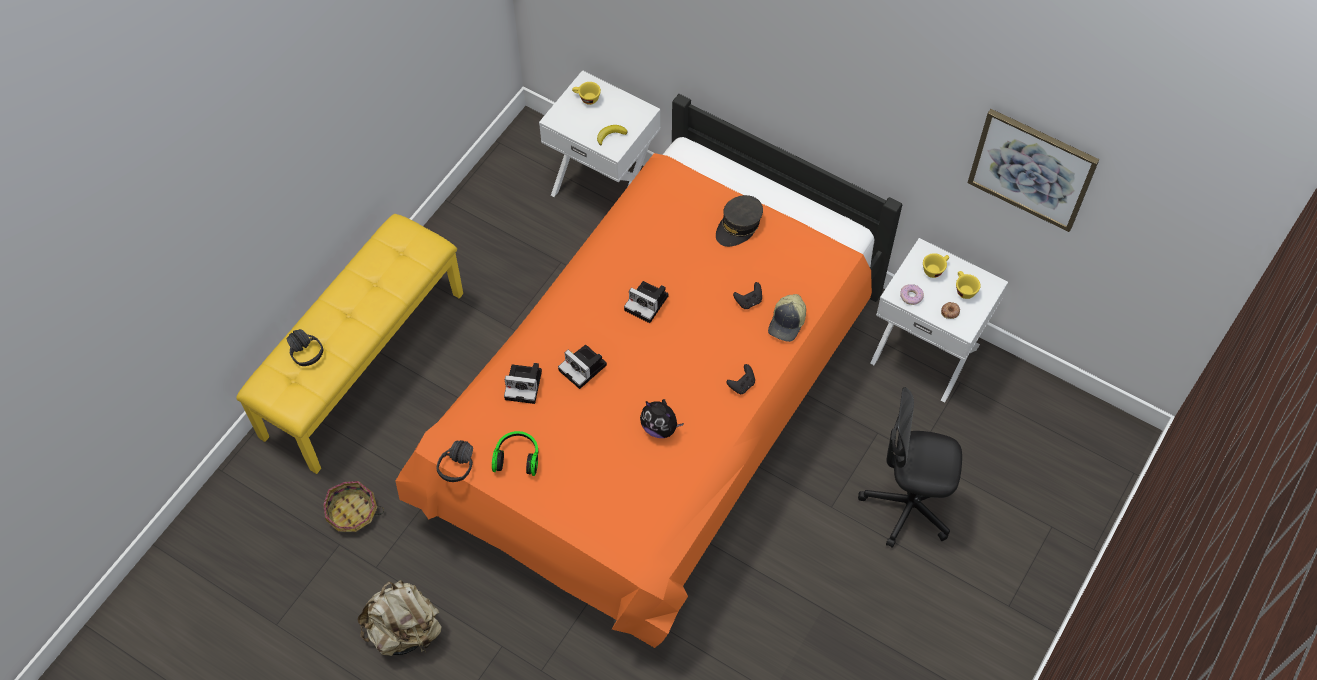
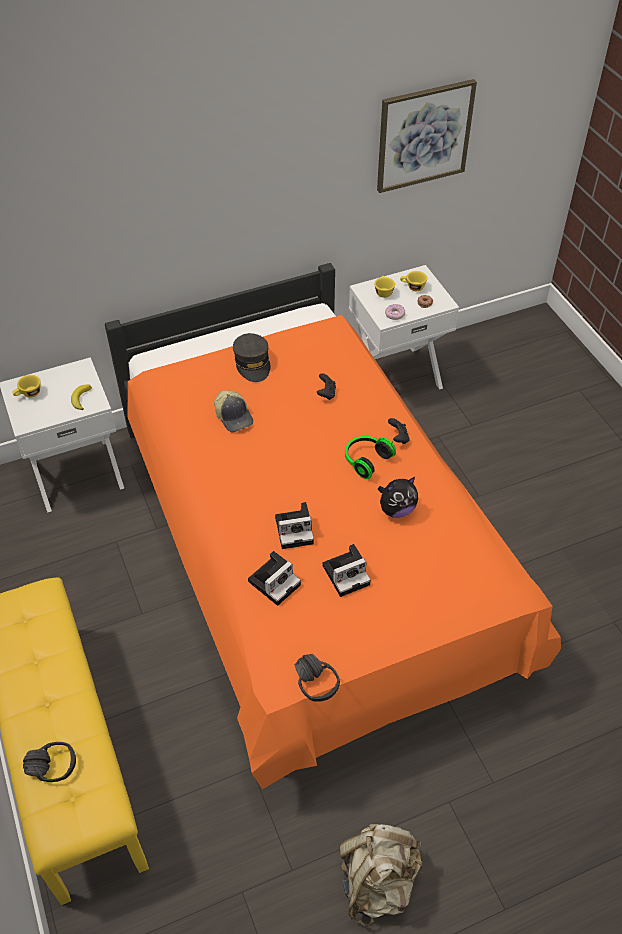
camera: 55 degrees left, 10 degrees down
basket [323,481,384,532] -> none
headphones [492,431,538,476] -> headphones moved to [345,436,396,479]
camera [624,281,669,323] -> camera moved to [322,544,371,597]
cap [768,294,806,342] -> cap moved to [214,390,253,432]
black office chair [858,387,962,548] -> none

